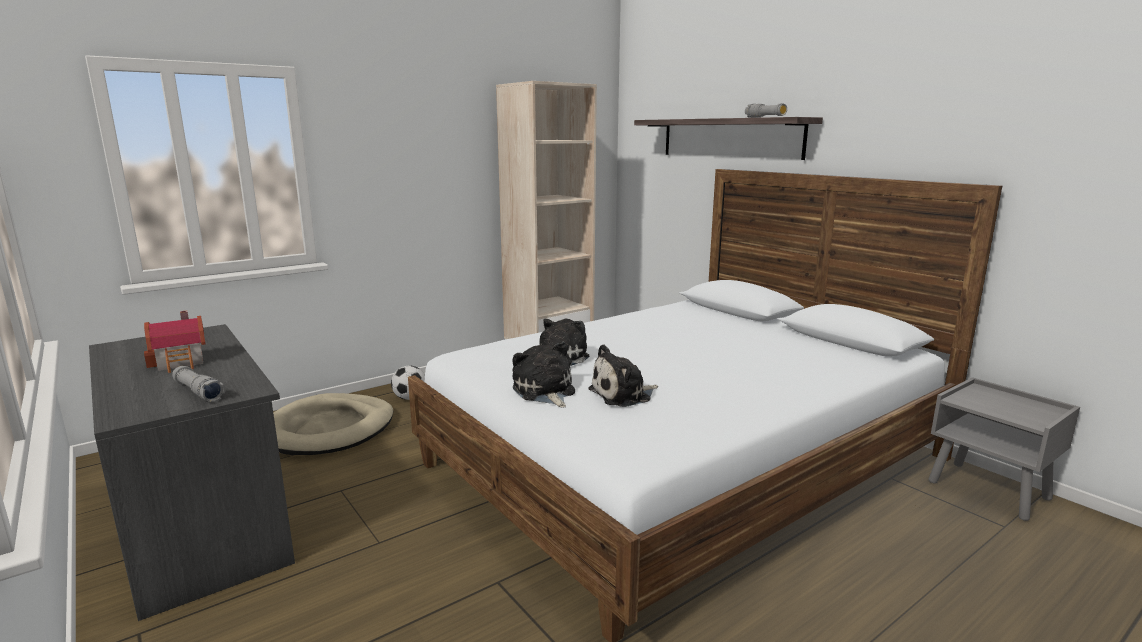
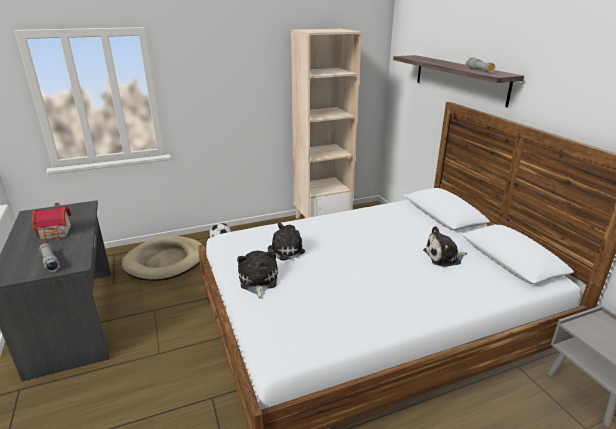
camera: 15 degrees right, 10 degrees up
plush toy [588,344,658,407] -> plush toy moved to [423,226,467,267]

